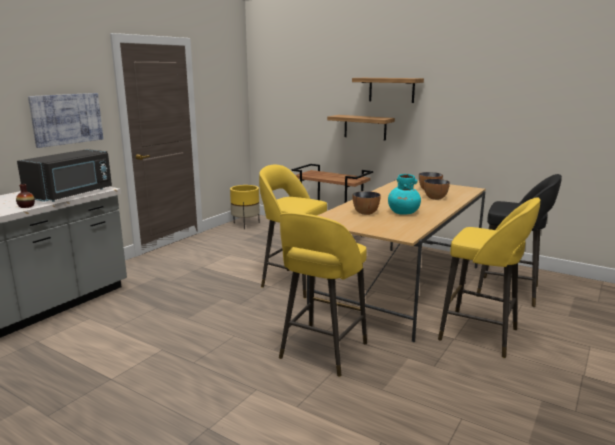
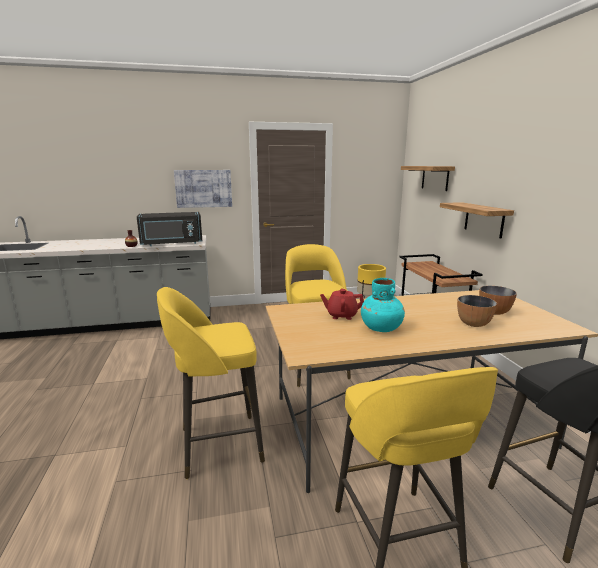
camera: 45 degrees right, 0 degrees up
shelf [352,78,424,103] -> shelf moved to [401,166,455,191]
bowl [352,191,381,215] -> red teapot [320,288,364,320]

